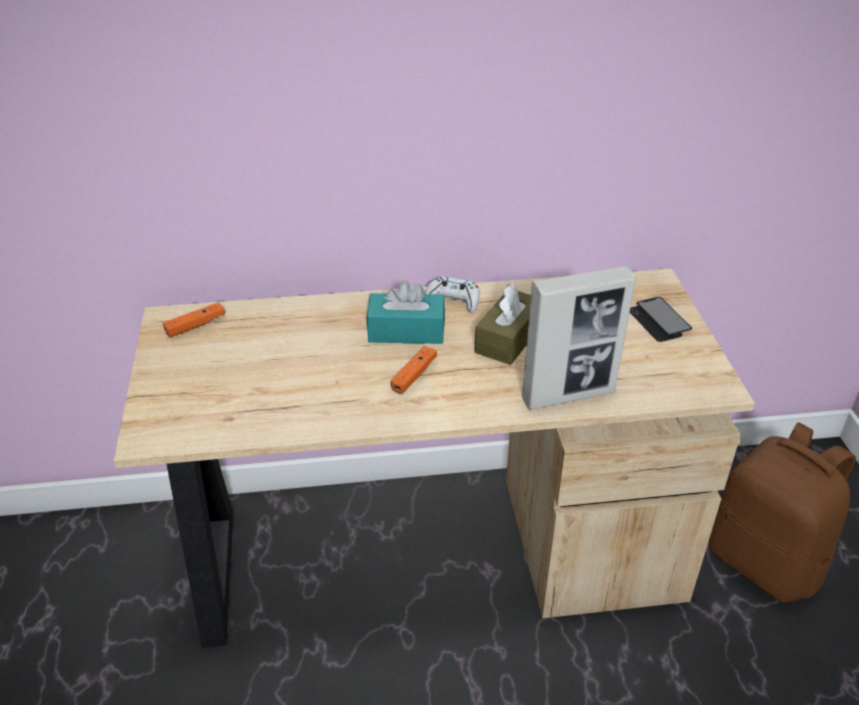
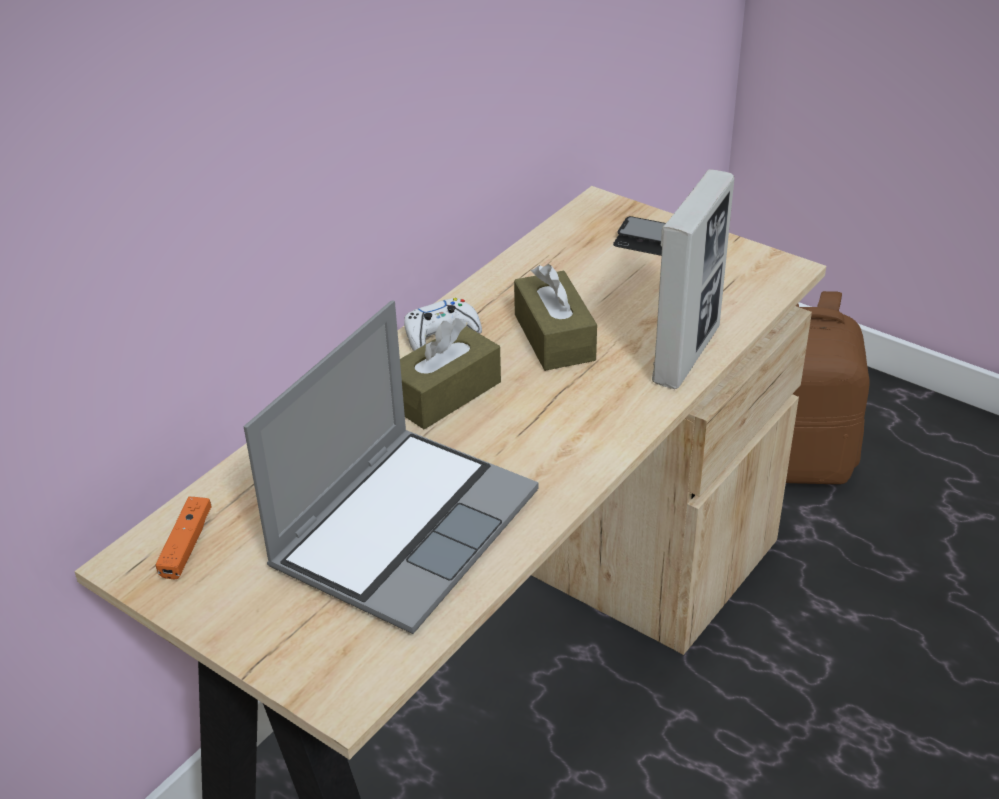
camera: 45 degrees left, 0 degrees up
turquoise tissue box [367,280,445,344] -> brown tissue box [400,318,501,429]
orange game controller [391,346,437,394] -> none
none -> laptop [244,300,539,634]

